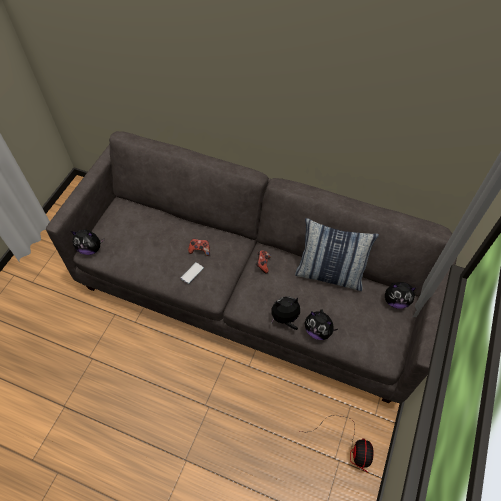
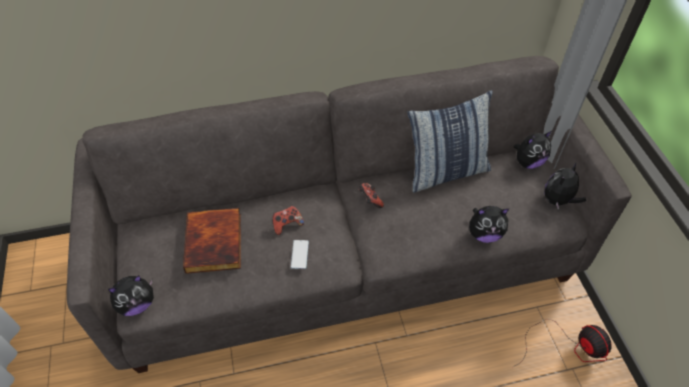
camera: 35 degrees left, 5 degrees down
plush toy [271,296,300,330] -> plush toy moved to [544,163,586,210]
none -> book [183,208,241,274]

